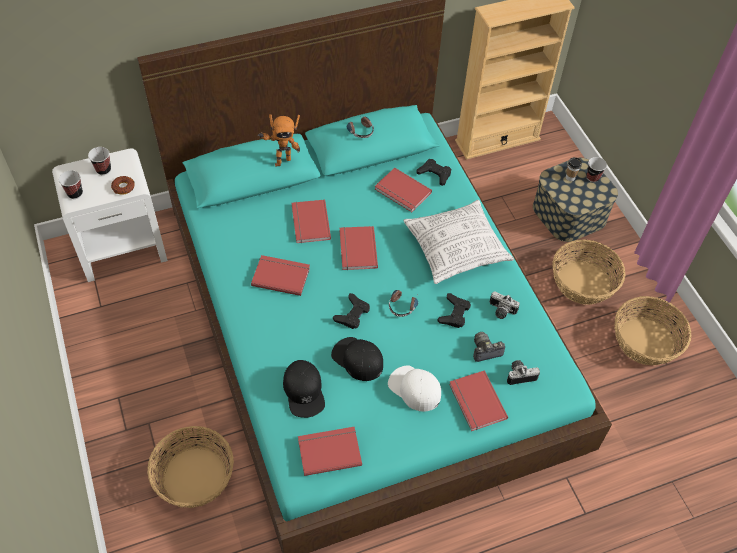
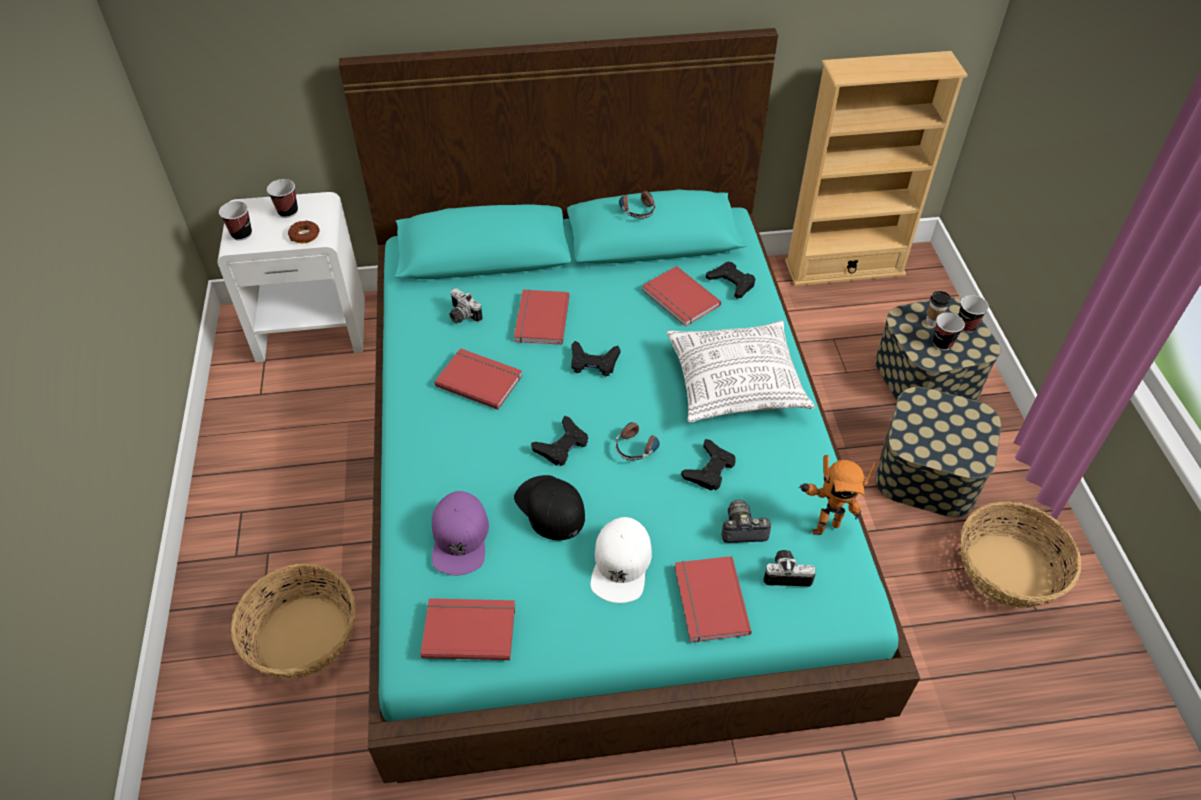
camera: 15 degrees right, 5 degrees down
toy robot [257,114,300,167] -> toy robot moved to [799,455,876,535]
black cap [283,360,325,418] -> purple cap [432,491,489,575]
red book [340,226,378,270] -> black game controller [571,341,620,376]
white cap [388,365,441,412] -> white cap turned 135 degrees counterclockwise [590,517,652,603]
camera [490,291,520,319] -> camera moved to [449,288,482,323]
basket [552,240,625,305] -> storage box [876,387,1001,518]
none -> cup [933,313,965,350]

